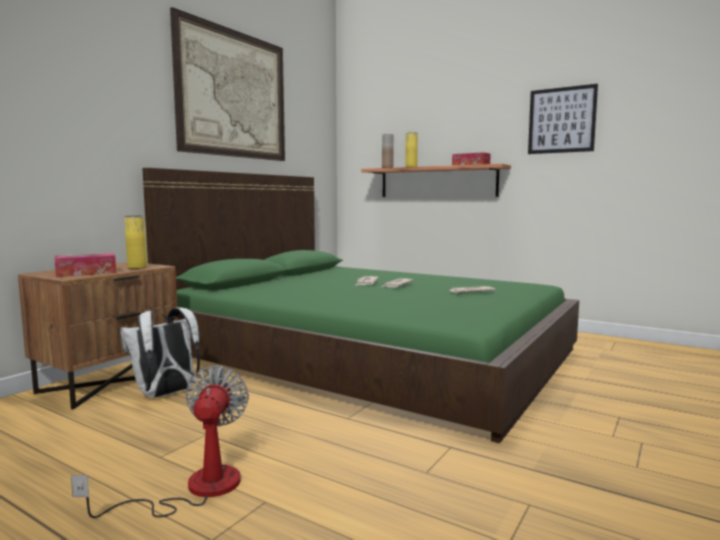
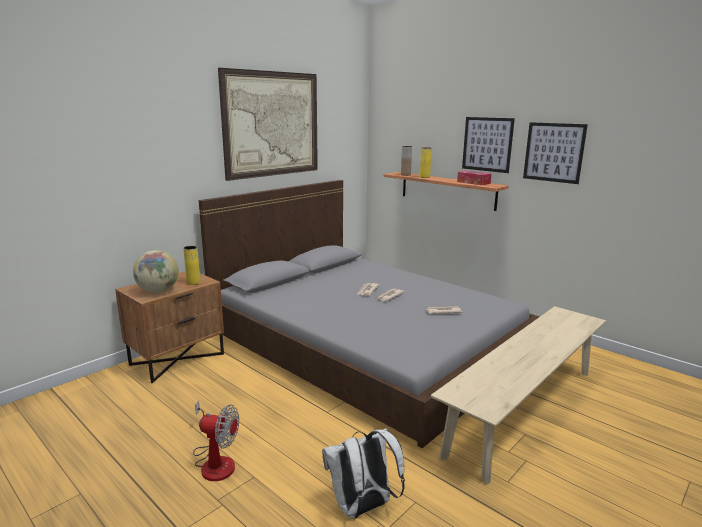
camera: 10 degrees right, 10 degrees up
tissue box [54,253,116,277] -> globe [133,250,179,293]
fan [71,366,249,518] -> fan turned 90 degrees clockwise [193,401,239,481]
white backpack [120,307,200,398] -> white backpack moved to [322,428,405,519]
green bed [142,168,579,443] -> grey bed [199,180,540,448]
none -> beige bench [431,306,606,484]
none -> picture [462,117,515,173]

